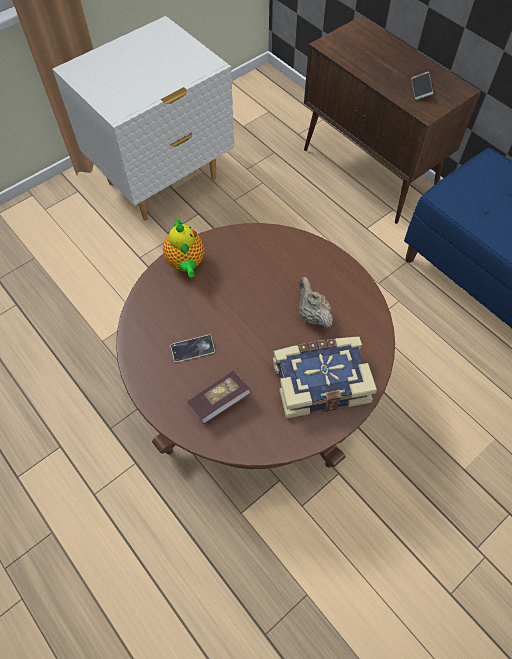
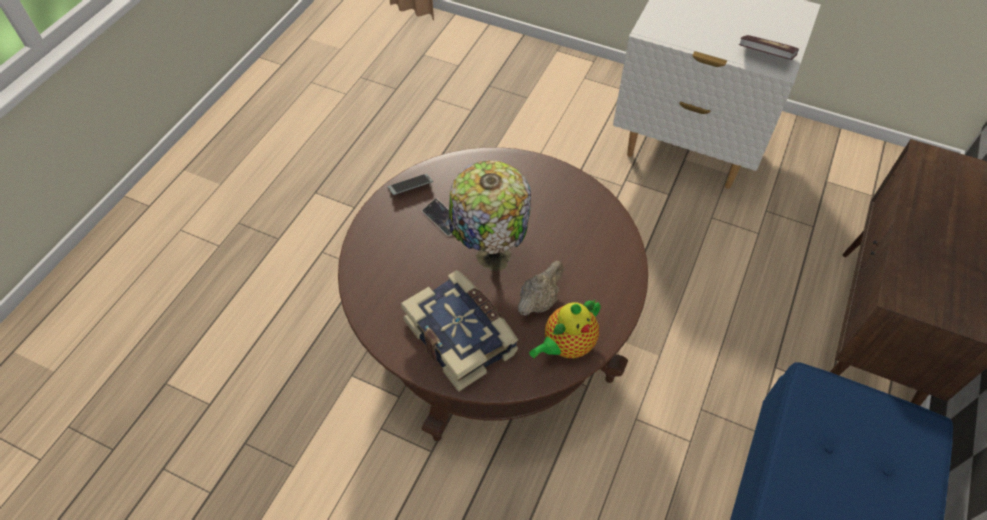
camera: 65 degrees right, 5 degrees down
teapot [163,218,204,277] -> teapot moved to [529,299,601,358]
book [187,371,252,424] -> book moved to [739,35,799,60]
phone [411,72,433,100] -> phone moved to [388,174,433,195]
none -> table lamp [449,160,531,271]

